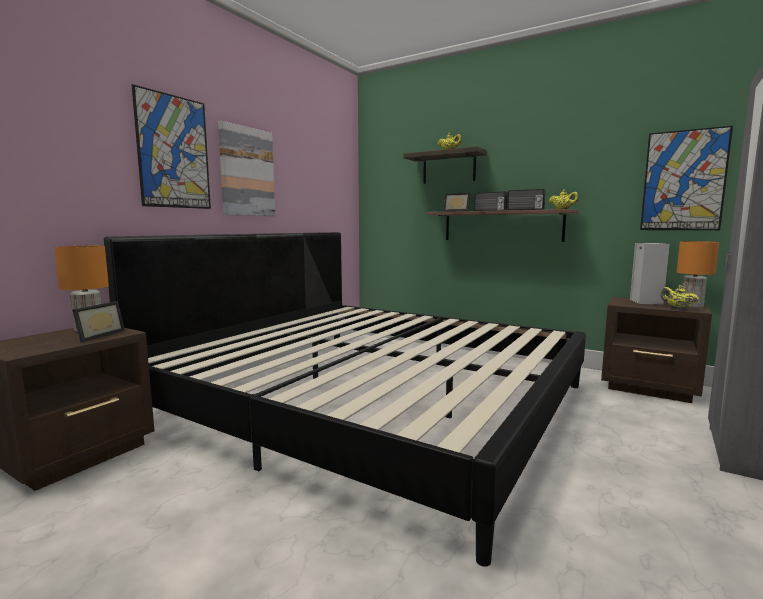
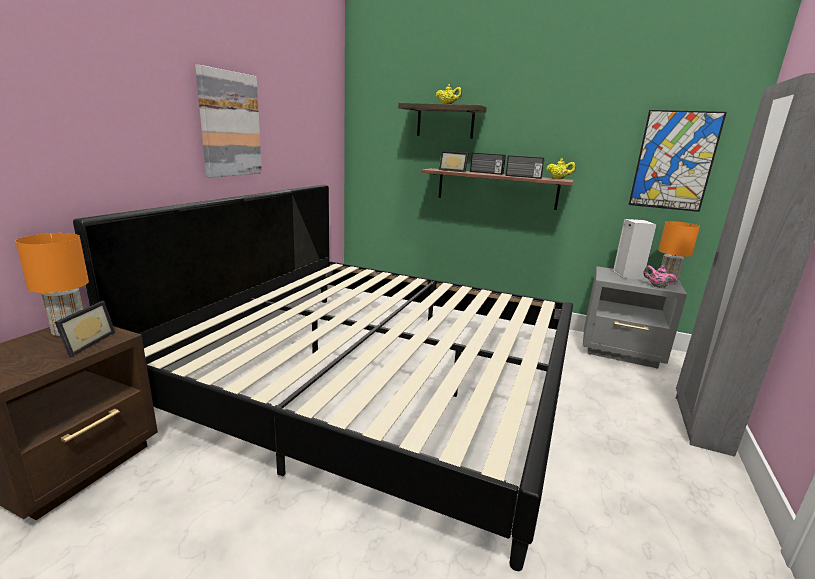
camera: 10 degrees left, 10 degrees up
picture [132,84,211,209] -> none
brown nightstand [601,297,712,403] -> grey nightstand [583,266,687,369]
yellow teapot [661,285,699,310] -> pink teapot [643,266,677,288]

